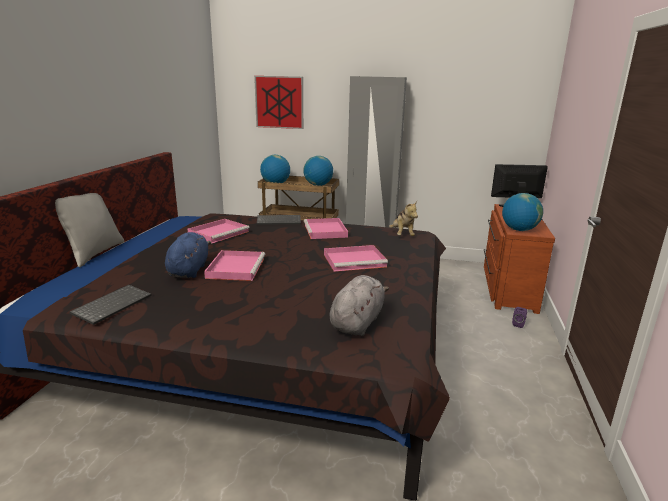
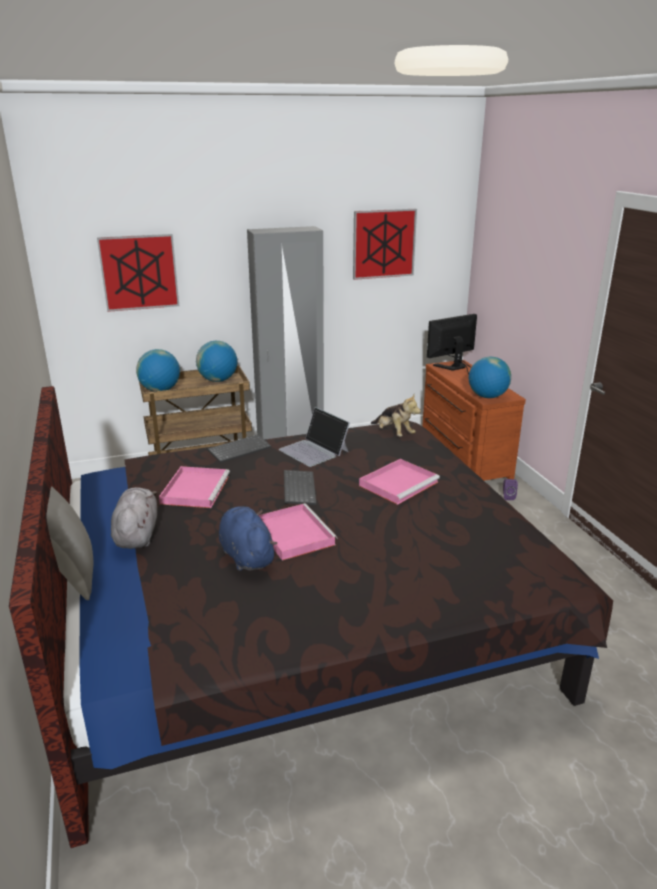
camera: 30 degrees left, 5 degrees up
keyboard [70,285,151,325] -> keyboard moved to [284,470,316,505]
pink tray [304,218,348,239] -> laptop [279,407,350,467]
grey plush toy [329,275,389,336] -> grey plush toy moved to [111,487,157,549]
none -> picture [353,209,417,280]

